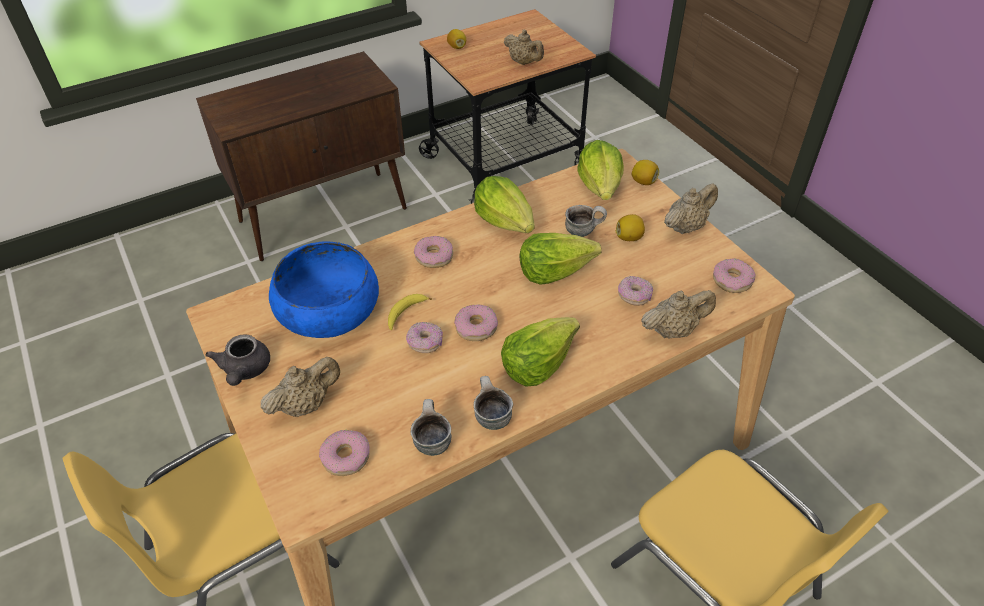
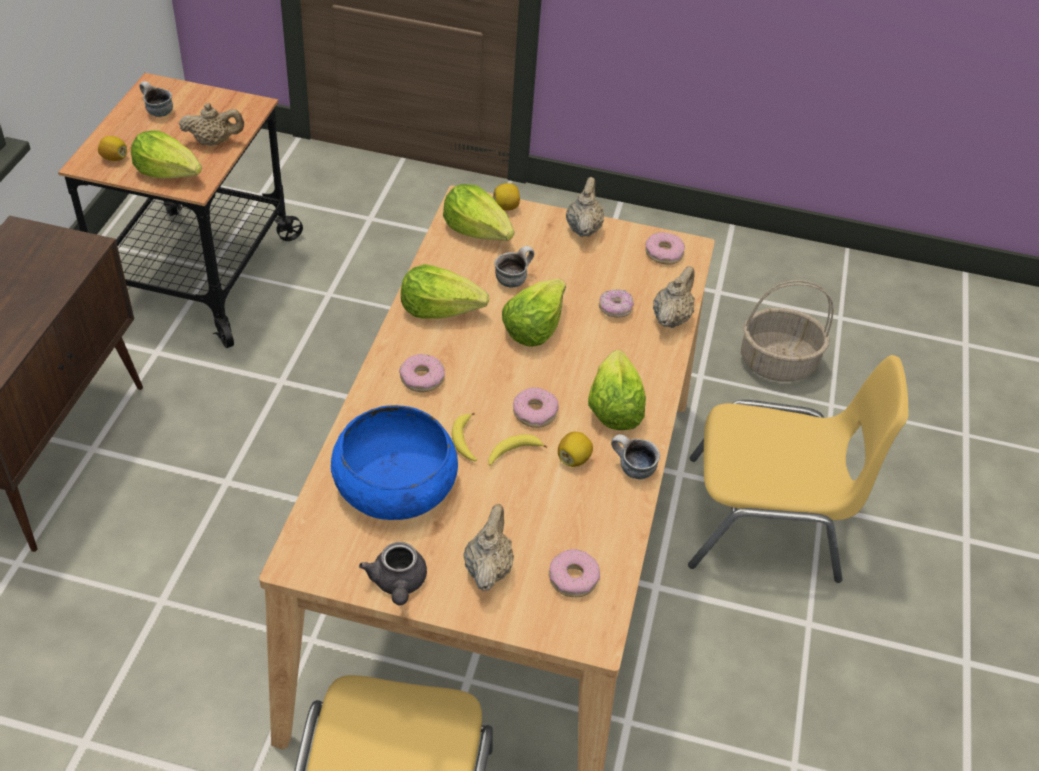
camera: 50 degrees left, 0 degrees up
grey teapot [205,334,270,386] -> grey teapot turned 45 degrees clockwise [359,542,427,606]
donut [406,322,443,353] -> banana [488,434,547,466]
mug [411,399,451,456] -> mug moved to [139,81,173,117]
lemon [616,214,645,241] -> lemon moved to [558,432,593,467]
none -> lettuce [131,130,202,178]
none -> basket [741,280,834,382]

